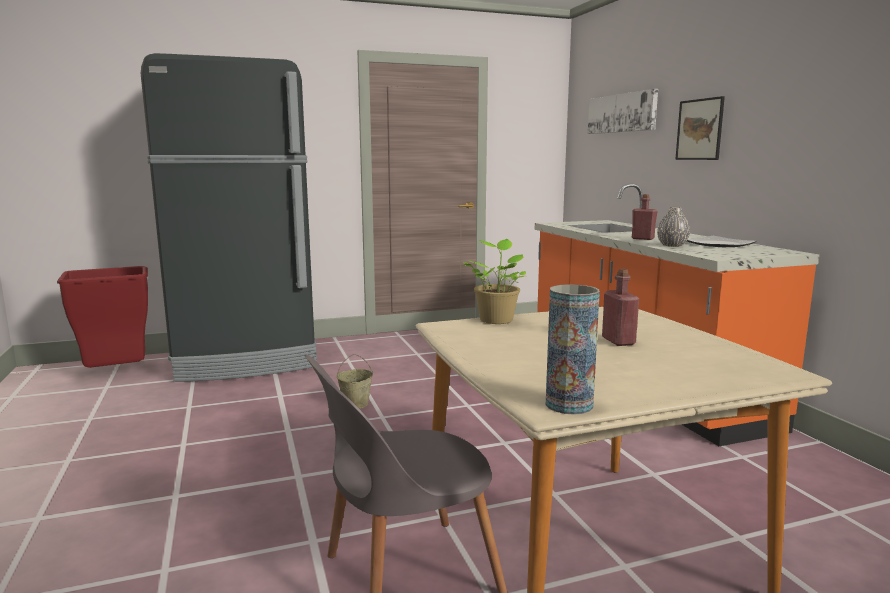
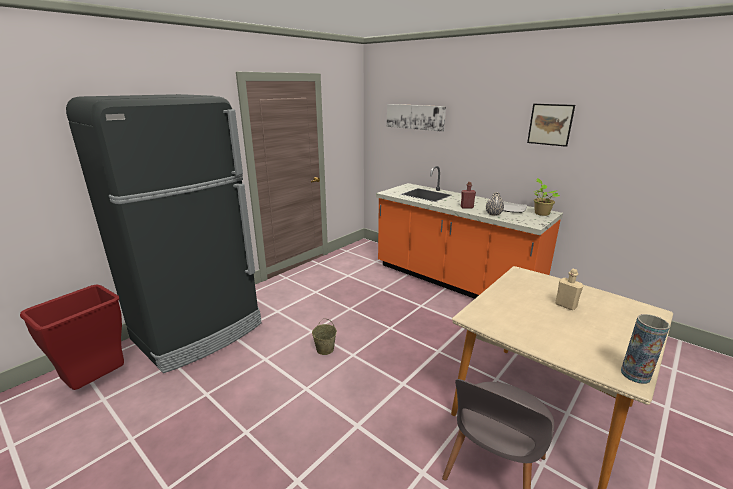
camera: 30 degrees left, 10 degrees up
potted plant [463,239,526,324] -> potted plant moved to [533,178,560,216]
red bottle [602,269,639,346] -> beige bottle [555,269,583,310]
picture [675,96,725,160] -> picture moved to [527,104,575,147]

